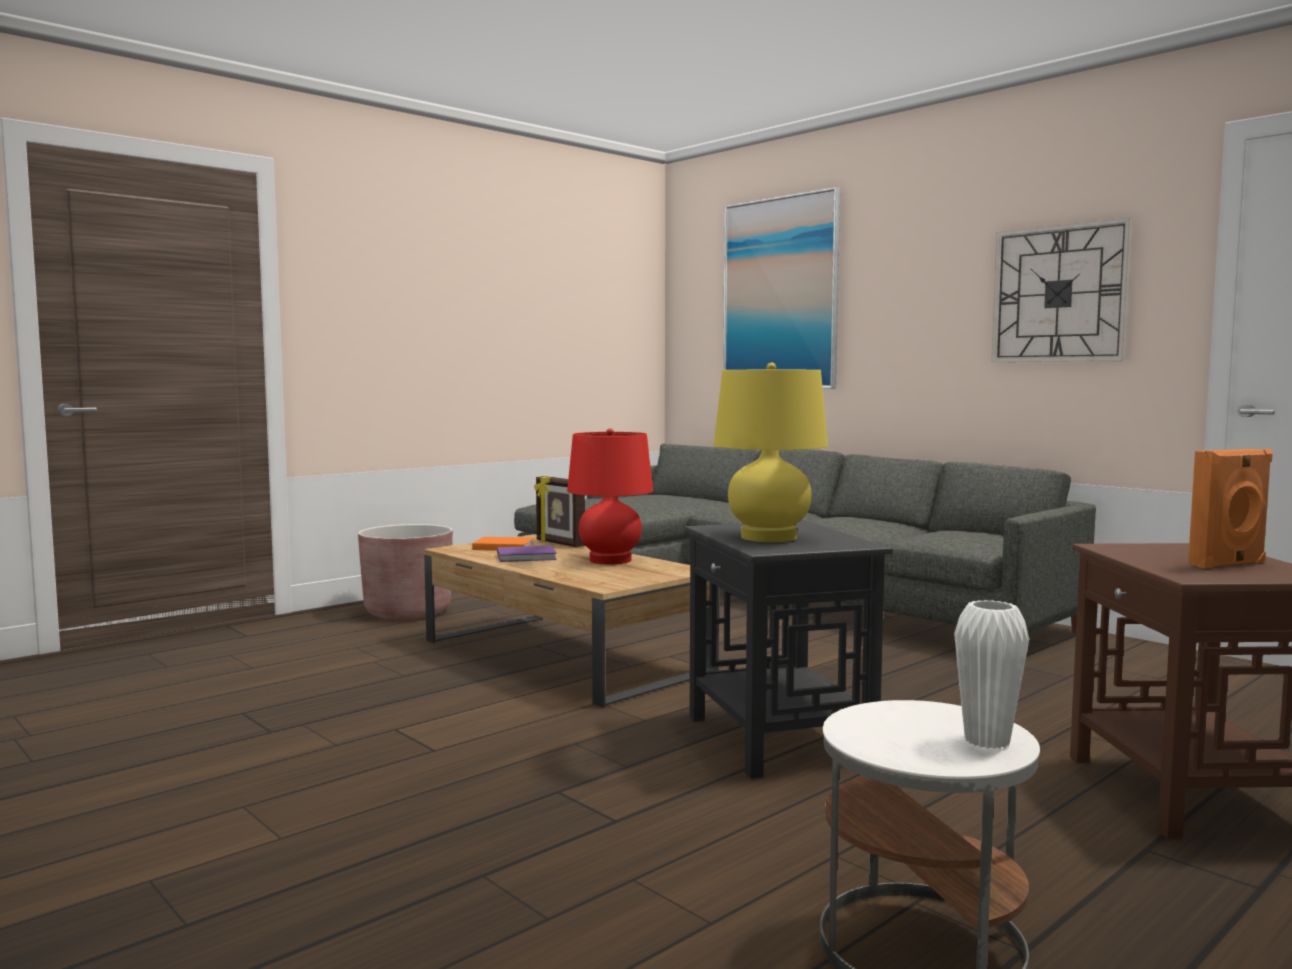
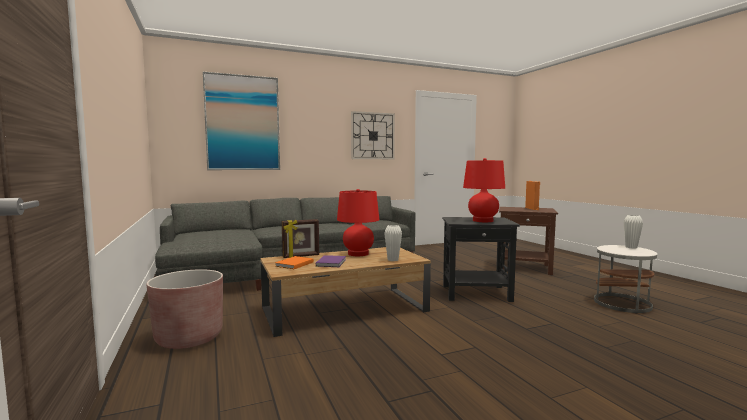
camera: 70 degrees left, 0 degrees up
yellow table lamp [714,363,828,542] -> red table lamp [463,158,505,222]
none -> white vase [384,225,402,261]

